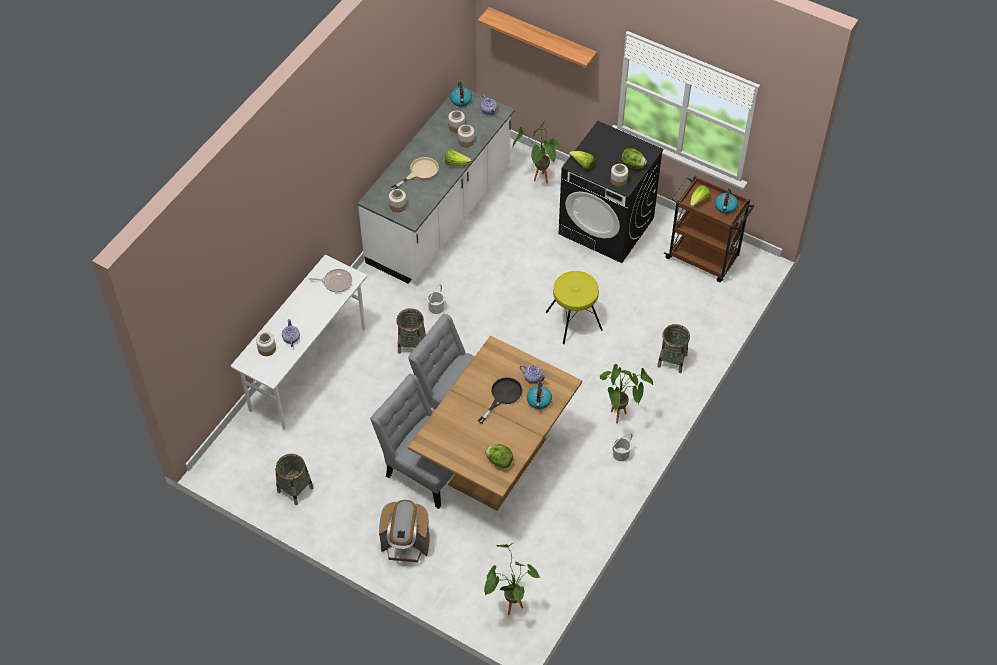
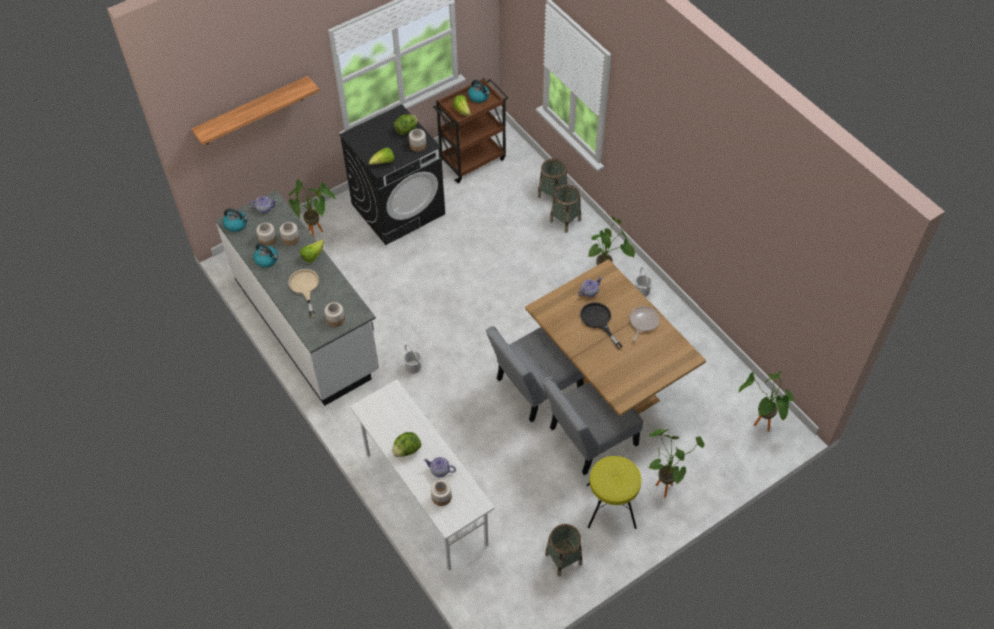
camera: 65 degrees left, 0 degrees up
frying pan [309,269,352,292] -> frying pan moved to [630,306,660,341]
coffee machine [379,500,430,562] -> potted plant [648,429,705,498]
basket [396,308,426,354] -> basket moved to [538,158,567,198]
lettuce [485,444,513,469] -> lettuce moved to [392,432,421,457]
kettle [527,382,552,409] -> kettle moved to [254,243,278,268]
yellow stool [546,271,603,344] -> yellow stool moved to [586,456,641,529]

